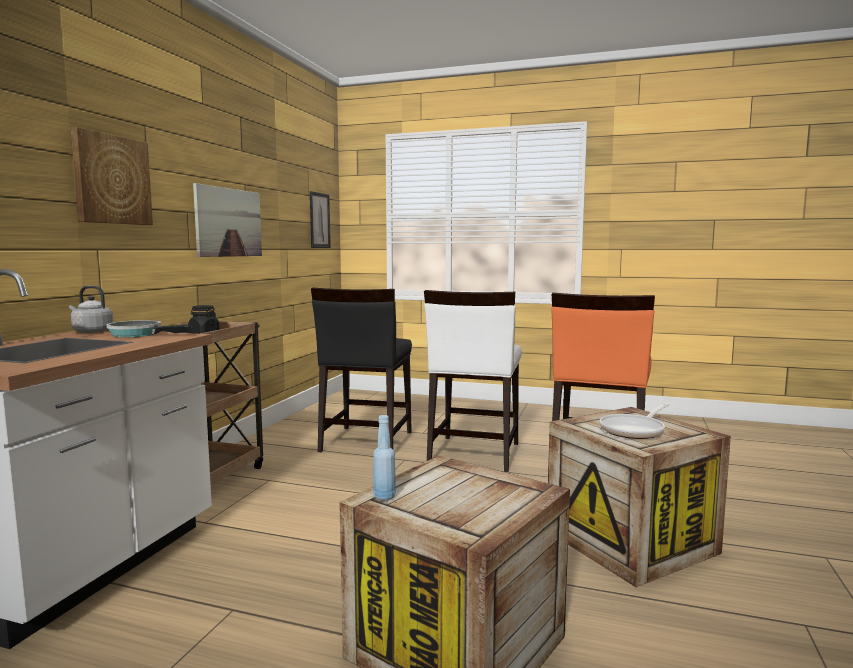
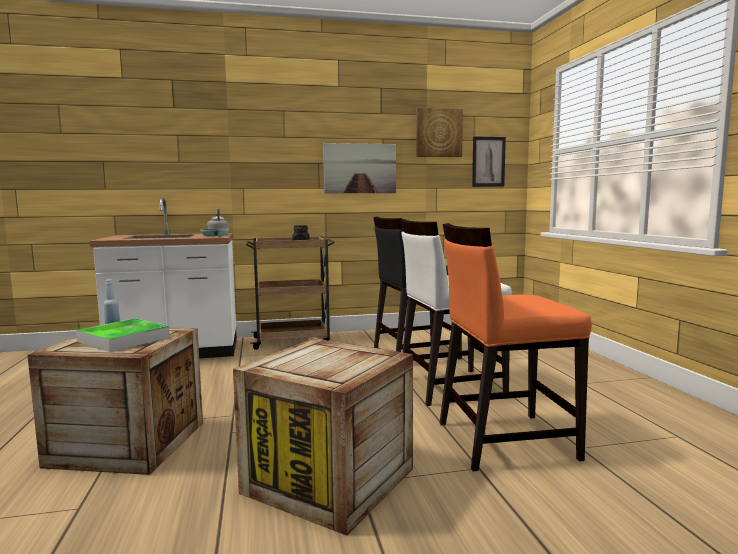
camera: 60 degrees right, 0 degrees up
picture [71,127,153,225] -> picture moved to [416,108,463,157]
frying pan [599,403,669,439] -> none
none -> tray [76,318,170,352]

